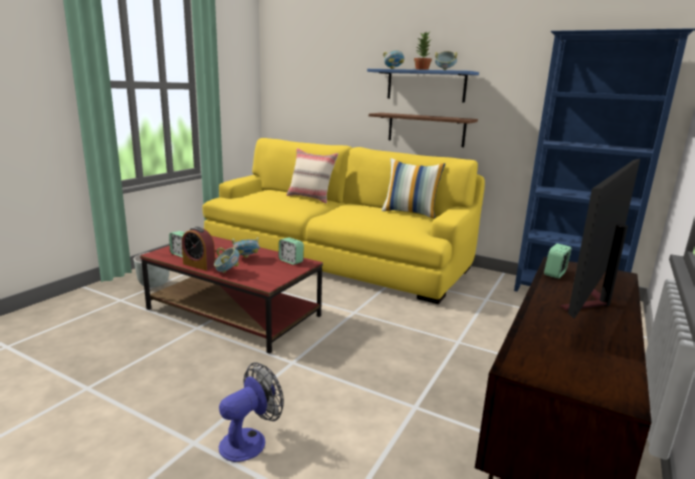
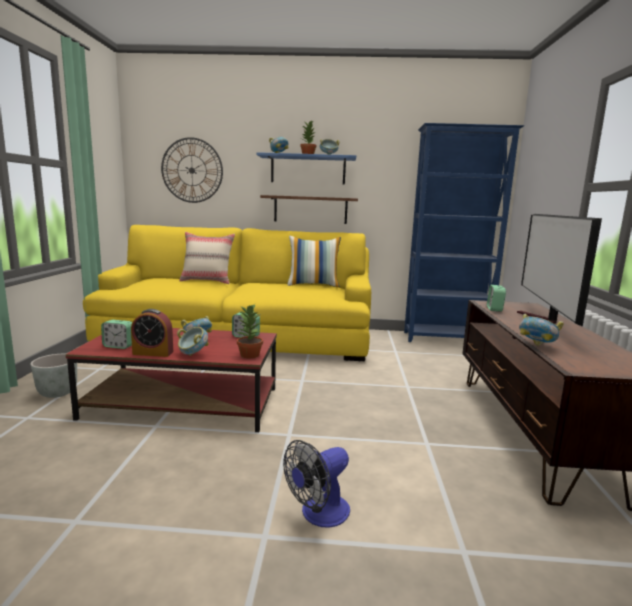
camera: 25 degrees left, 5 degrees down
fan [219,362,284,462] -> fan turned 150 degrees counterclockwise [283,440,350,528]
none -> wall clock [161,137,223,203]
none -> potted plant [237,304,263,358]
none -> bowl [519,314,564,346]

